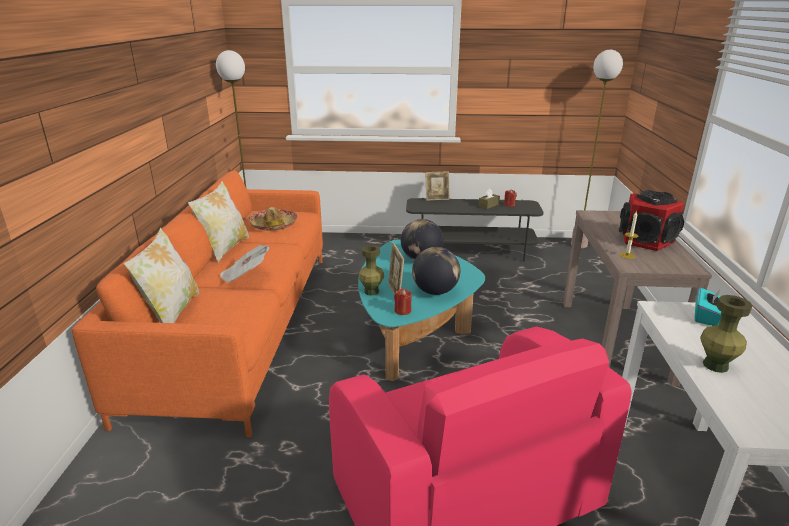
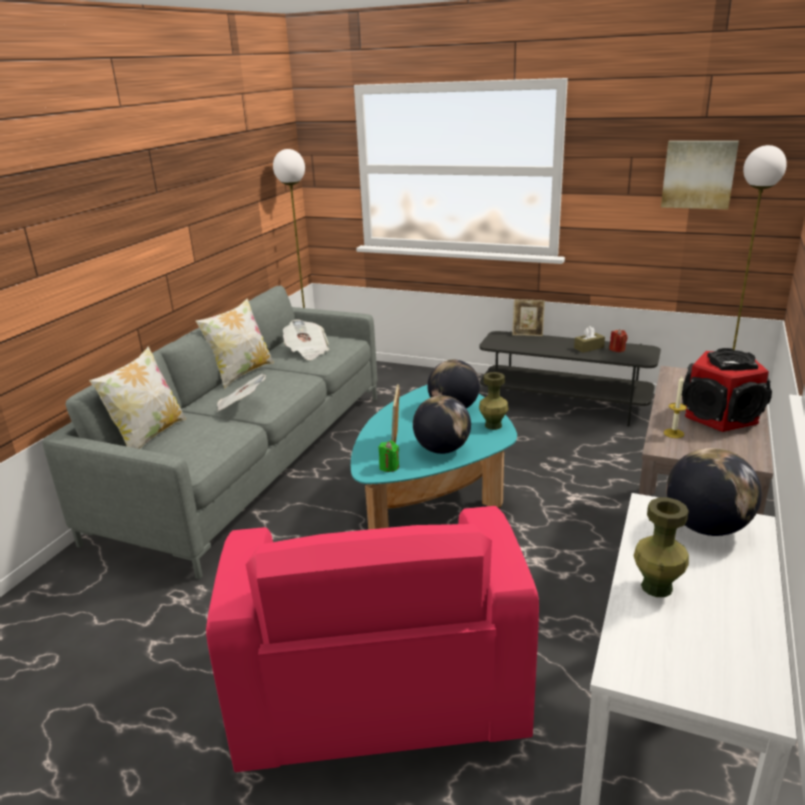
camera: 20 degrees right, 0 degrees up
orange sofa [72,171,323,437] -> grey sofa [43,286,377,579]
hat [247,207,297,231] -> newspaper [283,319,330,360]
green vase [358,245,384,295] -> green vase moved to [479,372,509,430]
red candle [394,288,412,315] -> green candle [378,440,399,472]
turquoise tissue box [695,288,721,326] -> globe [666,448,762,536]
none -> picture [661,141,739,210]

